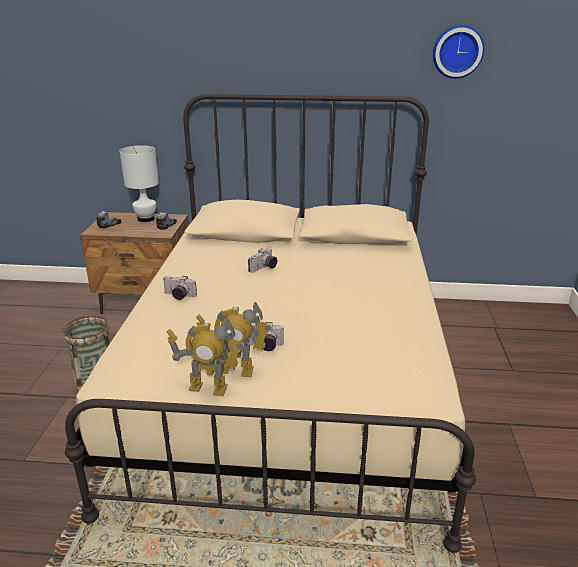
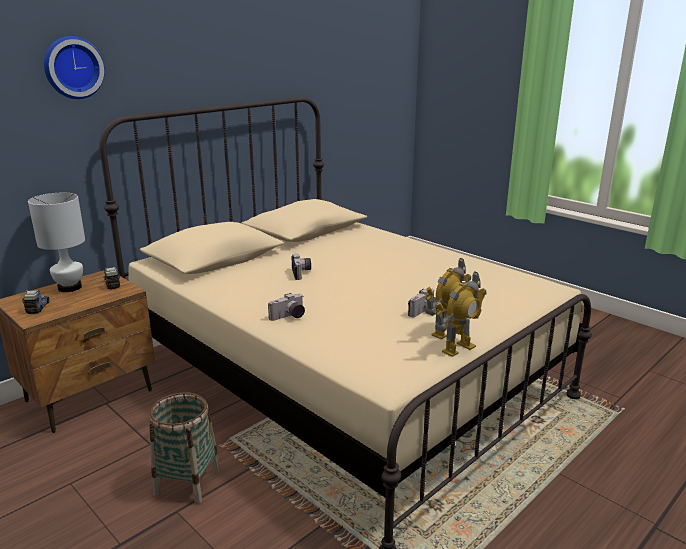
camera: 50 degrees left, 5 degrees down
wall clock [433,25,484,79] -> wall clock moved to [44,36,105,99]

